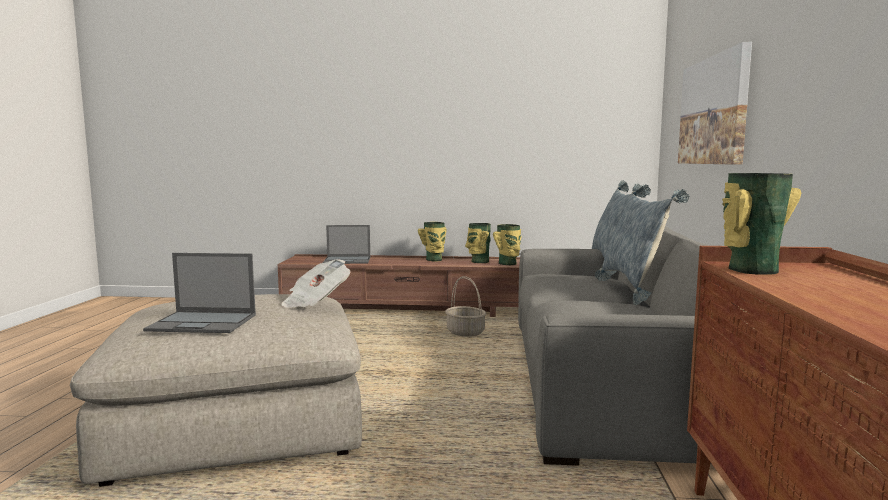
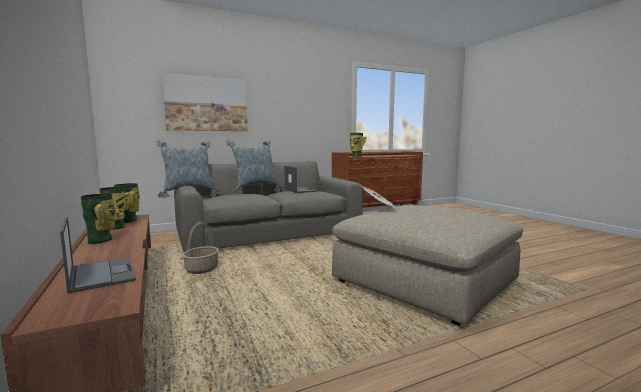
camera: 120 degrees left, 0 degrees up
laptop [143,253,256,333] -> laptop moved to [284,166,318,193]

